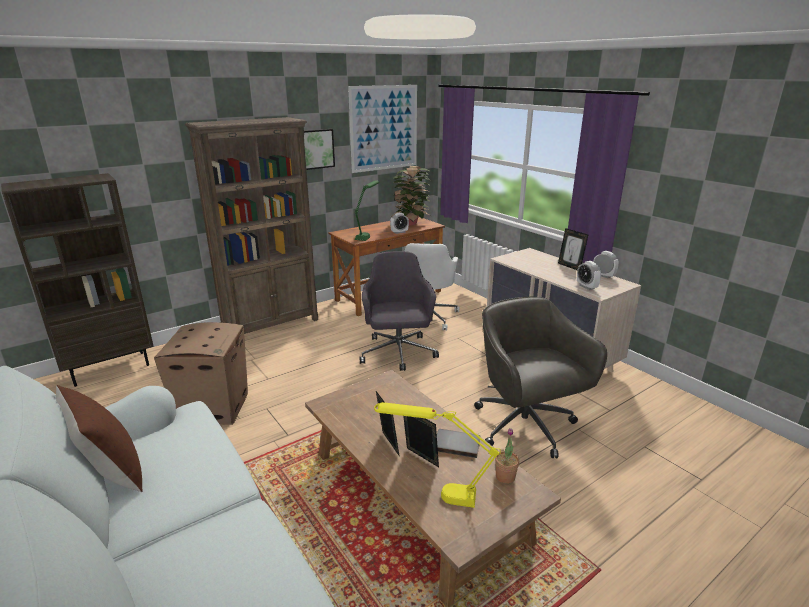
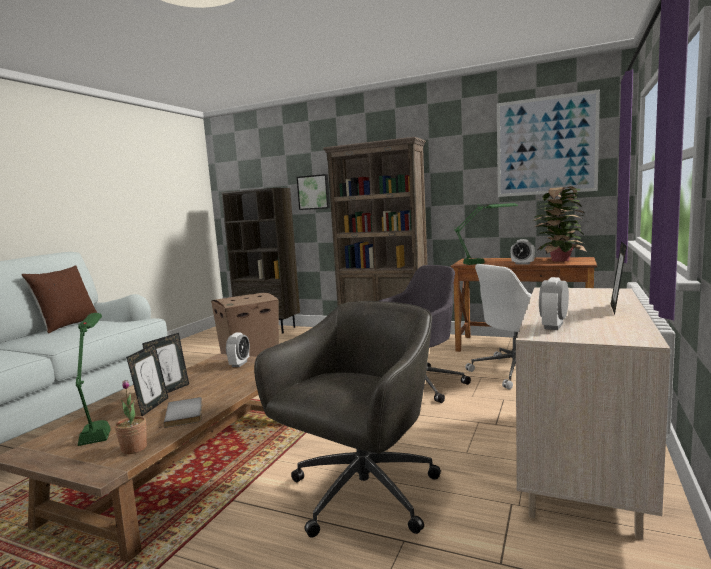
camera: 60 degrees right, 15 degrees down
picture [304,129,335,170] -> picture moved to [297,174,330,210]
yellow table lamp [374,402,501,508] -> green table lamp [76,313,111,446]
alarm clock [593,251,619,279] -> alarm clock moved to [226,333,250,367]

